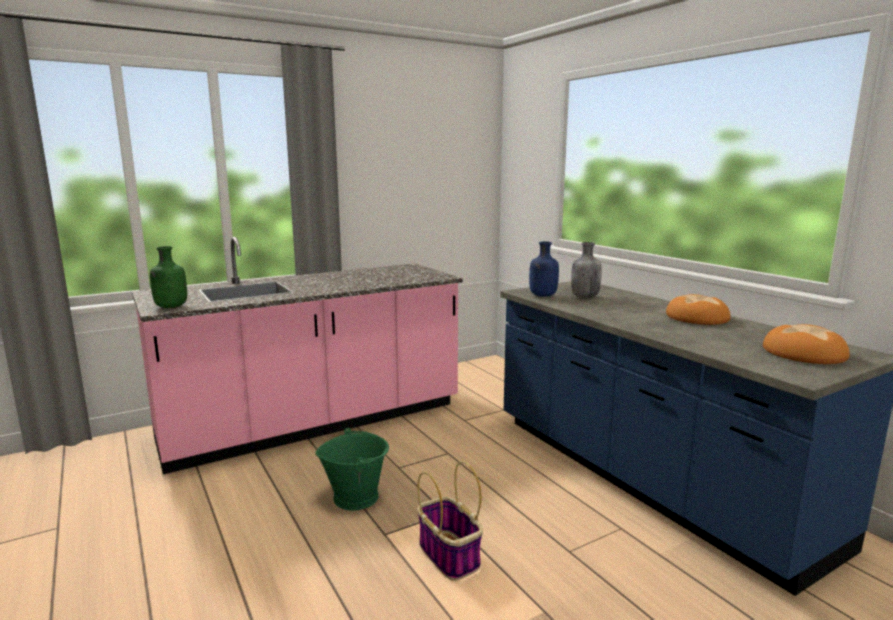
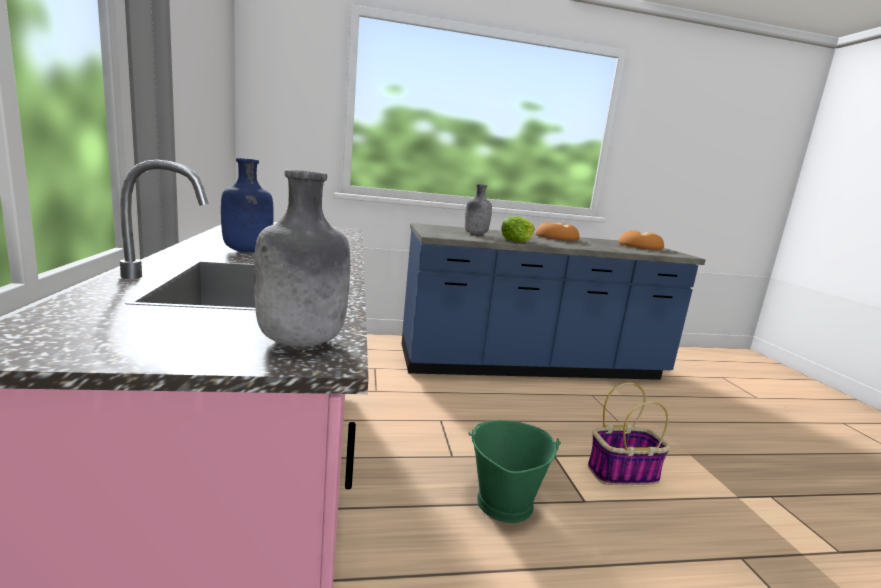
camera: 70 degrees left, 0 degrees up
green bottle [150,246,187,308] -> grey bottle [254,170,350,347]
blue bottle [529,241,559,297] -> blue bottle moved to [221,158,274,253]
none -> lettuce [501,216,535,242]

